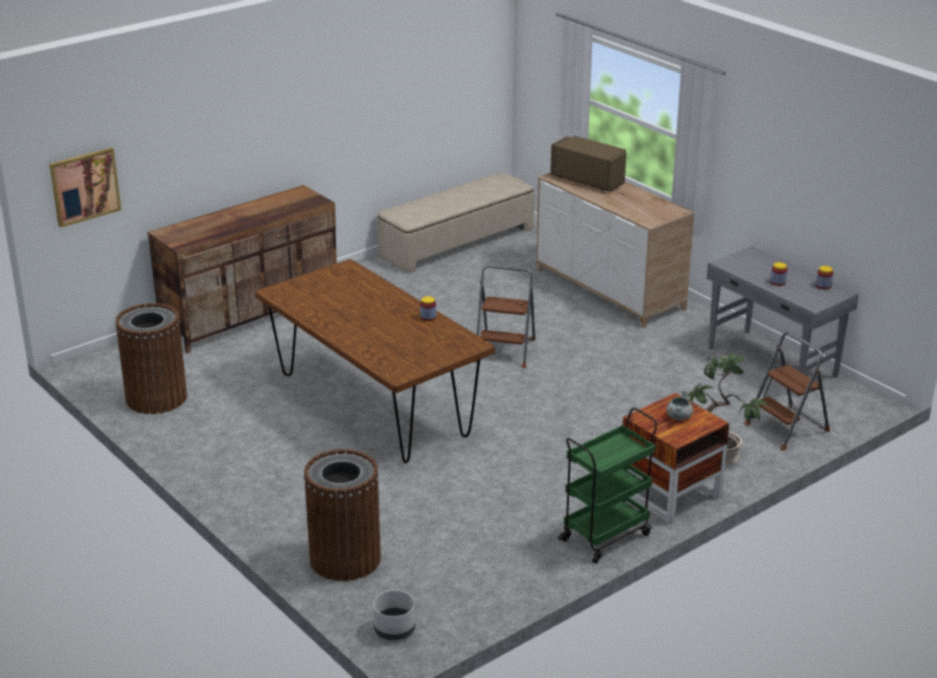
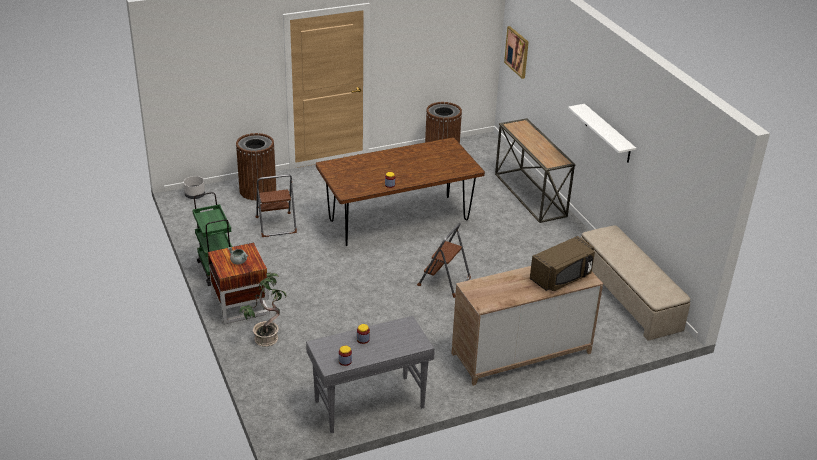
camera: 105 degrees right, 5 degrees up
brown cabinet [148,185,337,353] -> console table [495,118,576,223]
brown step ladder [744,331,830,451] -> brown step ladder moved to [255,174,297,237]
none -> white shelf [568,104,636,163]

